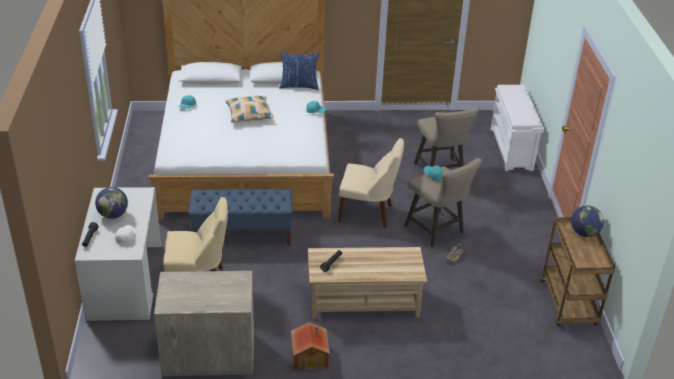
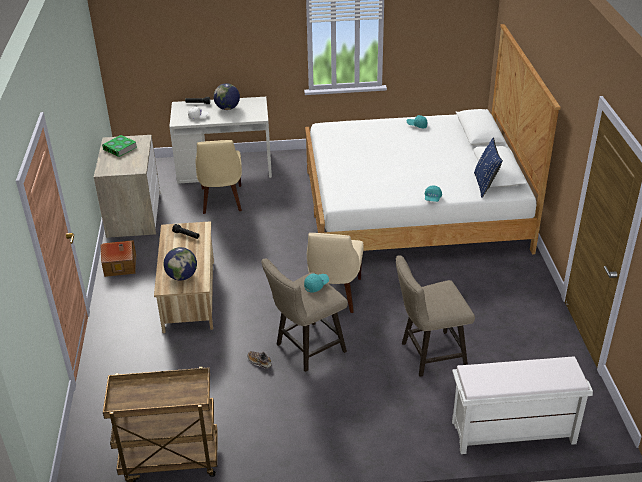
camera: 90 degrees right, 0 degrees up
blue bench [189,189,292,246] -> none
pillow [225,96,273,123] -> none
globe [571,205,604,237] -> globe moved to [164,247,197,281]
none -> book [102,135,137,157]

